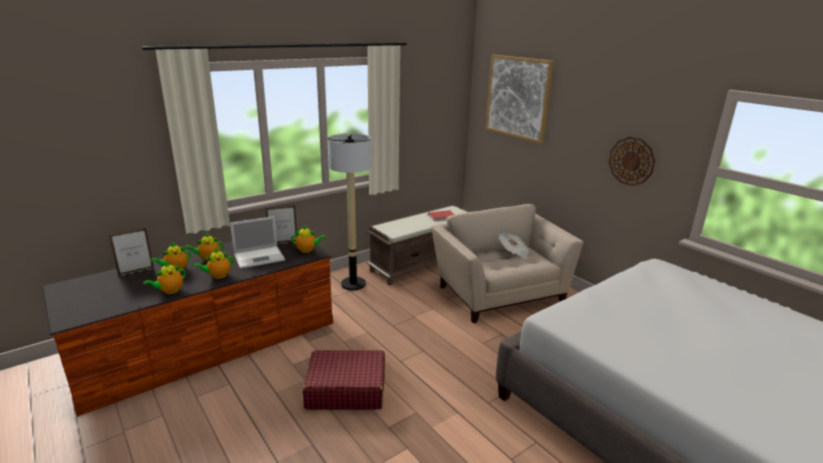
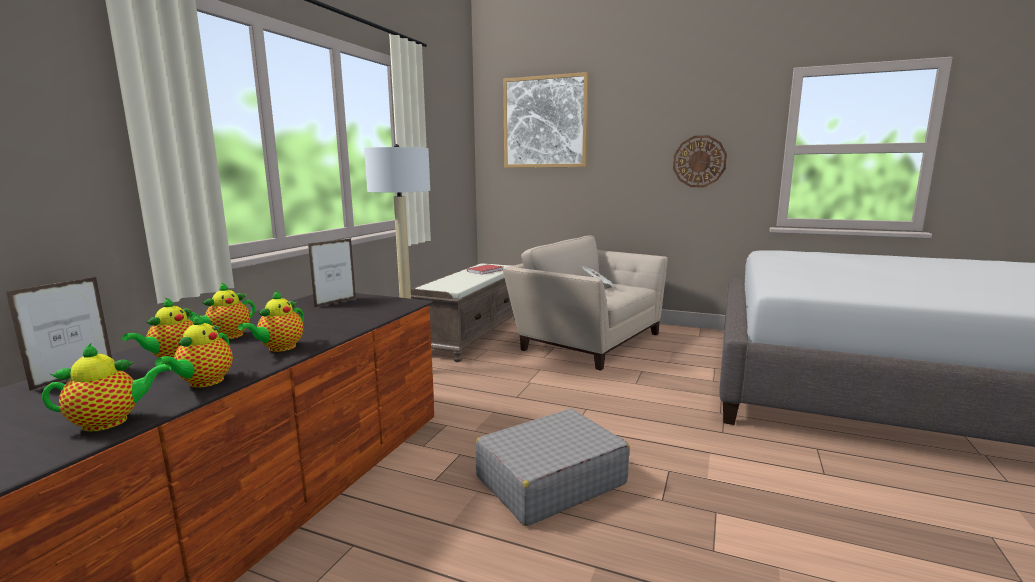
camera: 30 degrees left, 10 degrees down
laptop [230,216,285,269] -> none
teapot [291,225,326,253] -> teapot moved to [42,342,171,432]
red suitcase [302,350,385,410] -> grey suitcase [475,409,630,526]

